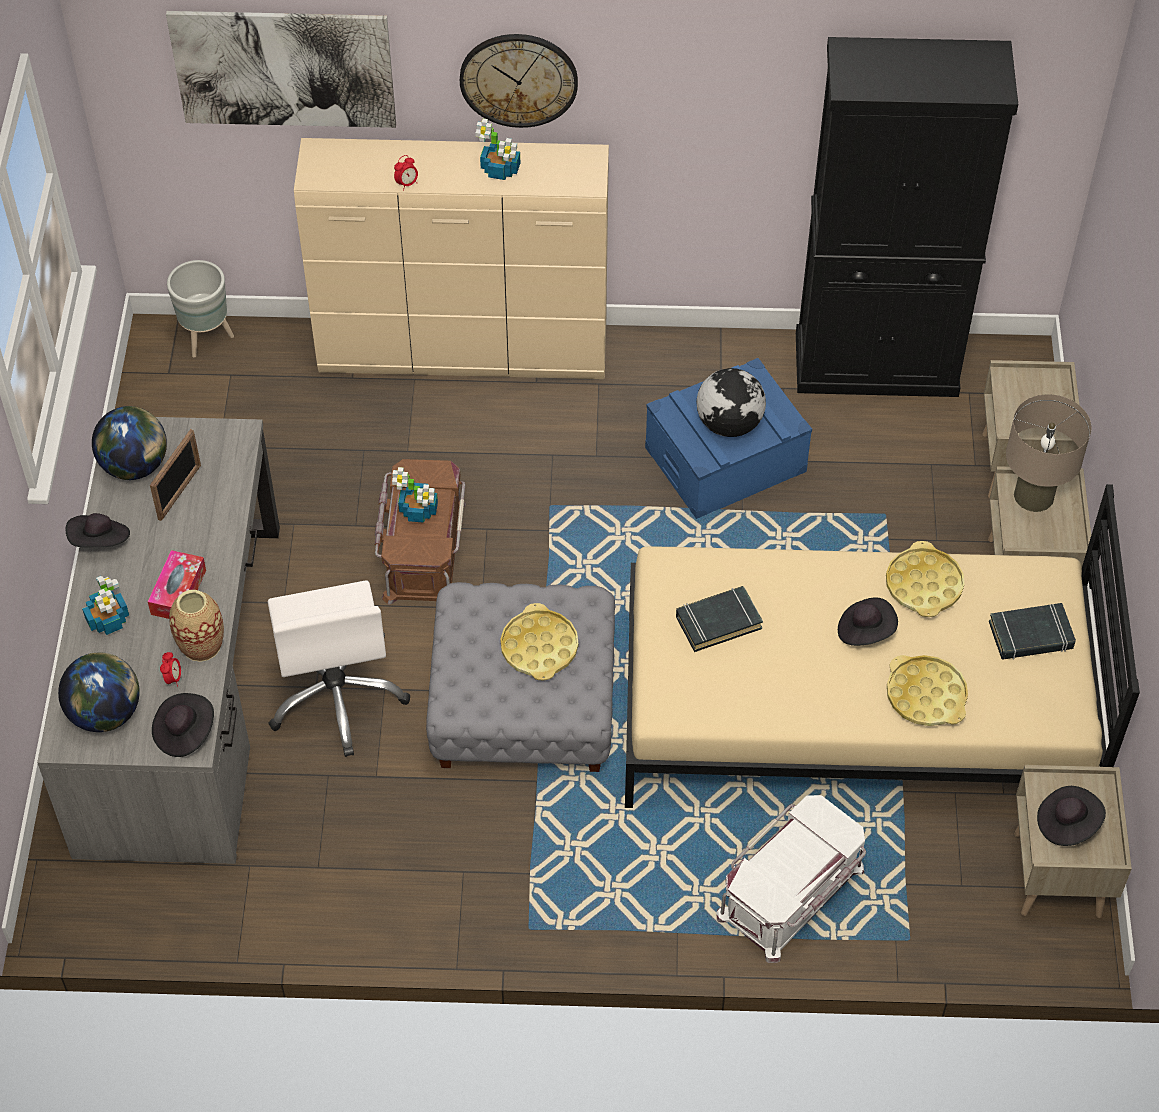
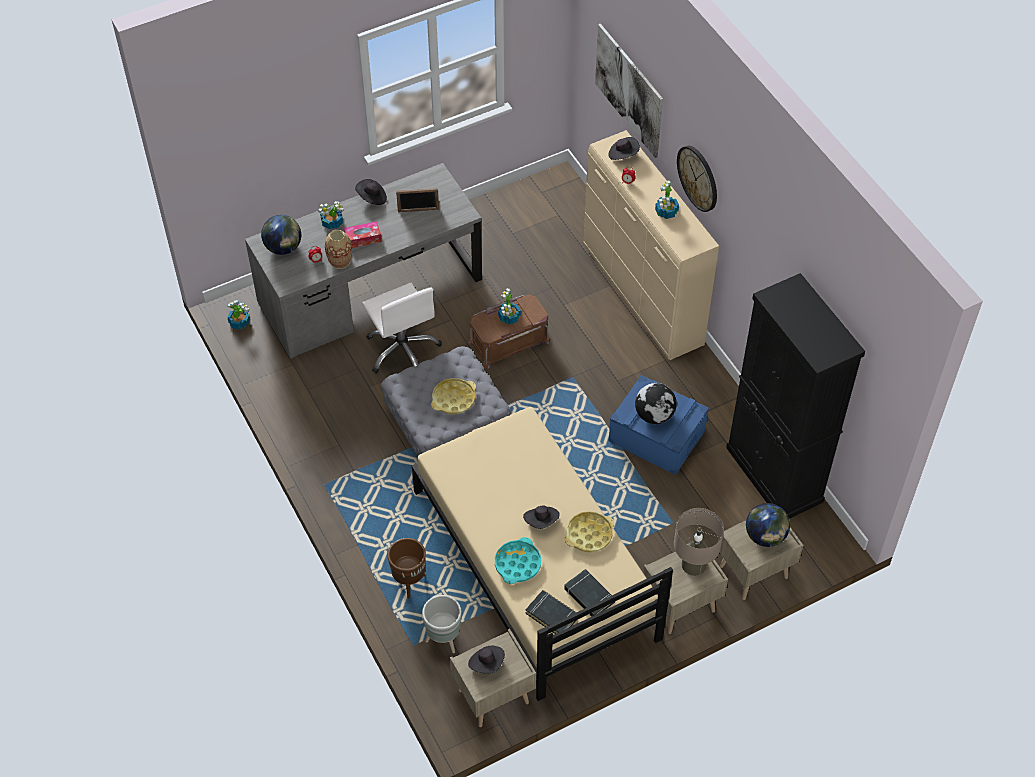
camera: 60 degrees right, 0 degrees up
globe [92,406,167,480] -> globe moved to [746,503,790,547]
black hat [152,693,214,757] -> black hat moved to [609,137,640,160]
grey planter [167,260,234,357] -> grey planter moved to [422,595,461,653]
white office chair [268,580,410,757] -> white office chair turned 75 degrees counterclockwise [362,283,442,374]
black book [676,586,763,652] -> black book moved to [525,590,576,634]
white storage box [716,795,866,963] -> brown planter [387,538,426,598]
yellow tray [887,655,968,726] -> turquoise tray [495,537,541,584]
none -> potted plant [227,300,250,329]

